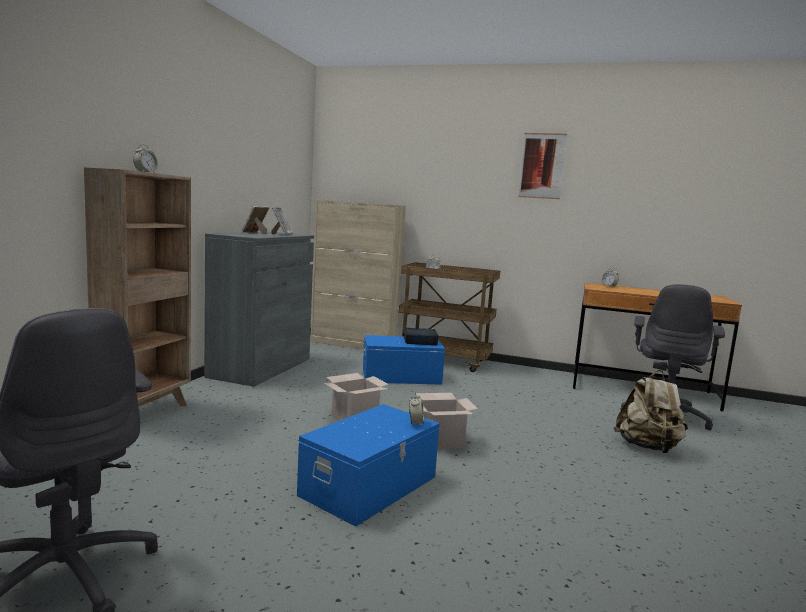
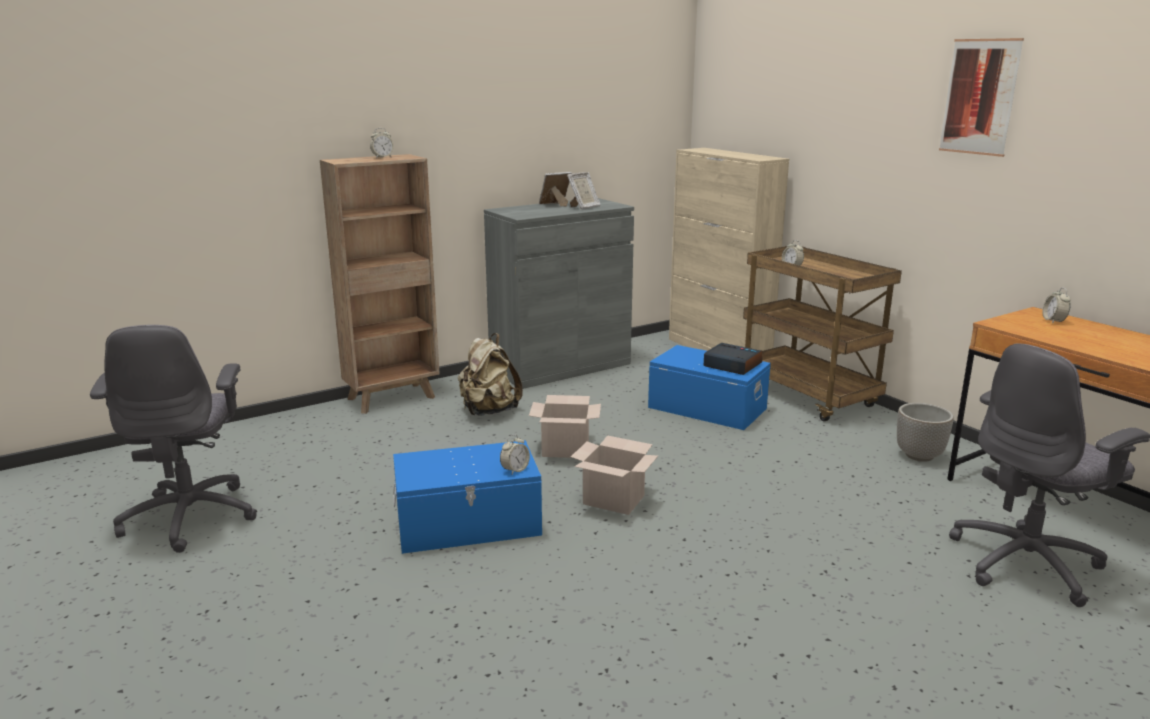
camera: 40 degrees right, 10 degrees up
beige backpack [614,370,688,453] -> beige backpack moved to [458,333,523,416]
none -> planter [897,403,954,462]

